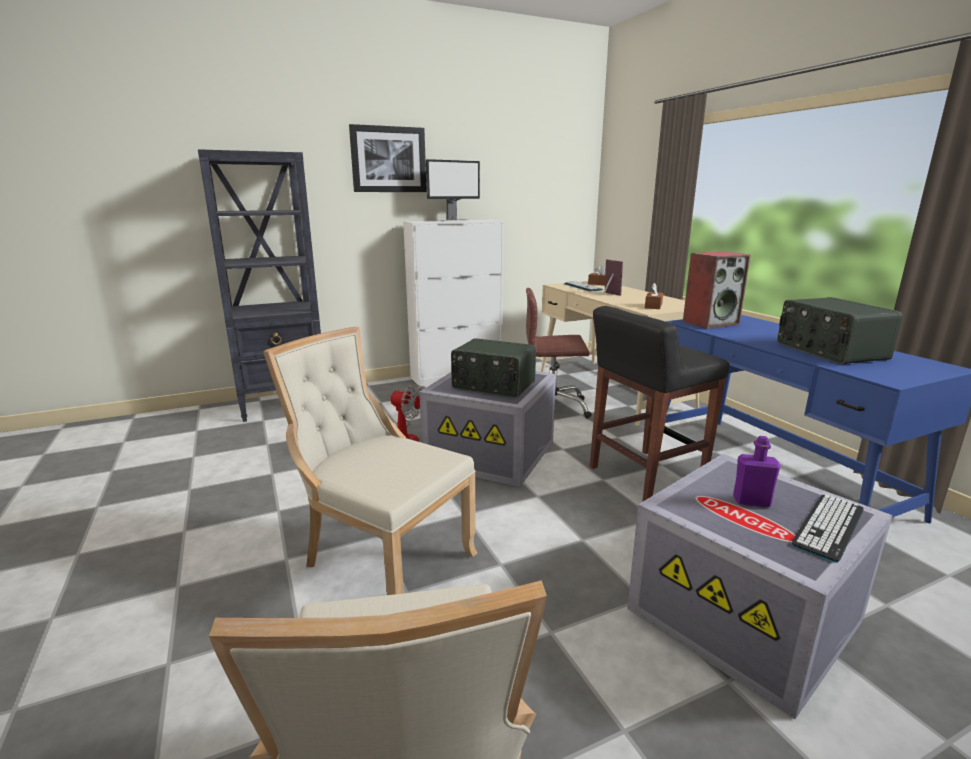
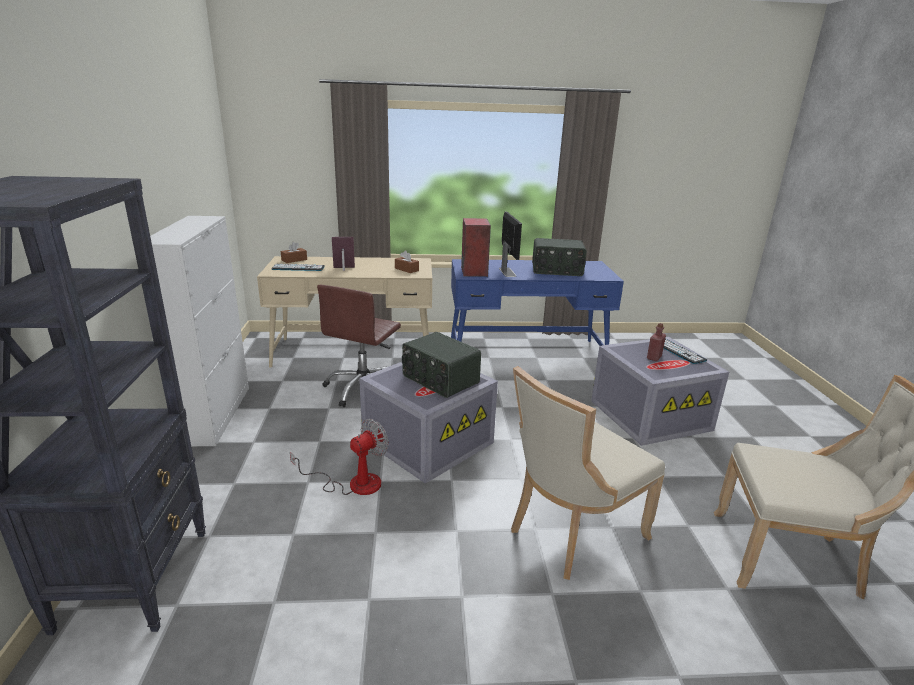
camera: 70 degrees left, 5 degrees up
picture [349,124,427,192] -> none
monitor [426,159,480,221] -> monitor moved to [499,212,522,277]
radio [451,338,536,398] -> radio turned 90 degrees clockwise [402,332,481,398]
black stool [590,306,729,502] -> none
purple bottle [733,436,781,508] -> red bottle [647,323,666,361]

